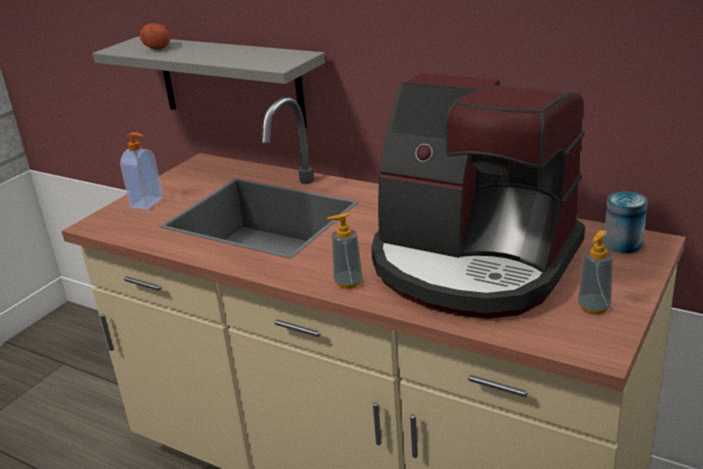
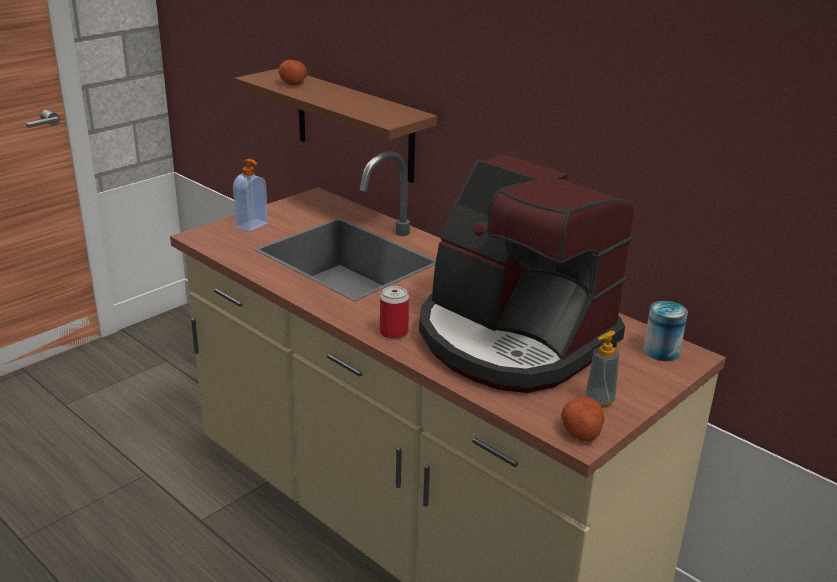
camera: 10 degrees right, 0 degrees up
grey shelf [93,36,325,128] -> brown shelf [235,68,437,183]
soap dispenser [327,213,363,289] -> can [380,286,409,339]
none -> potato [561,396,605,442]

